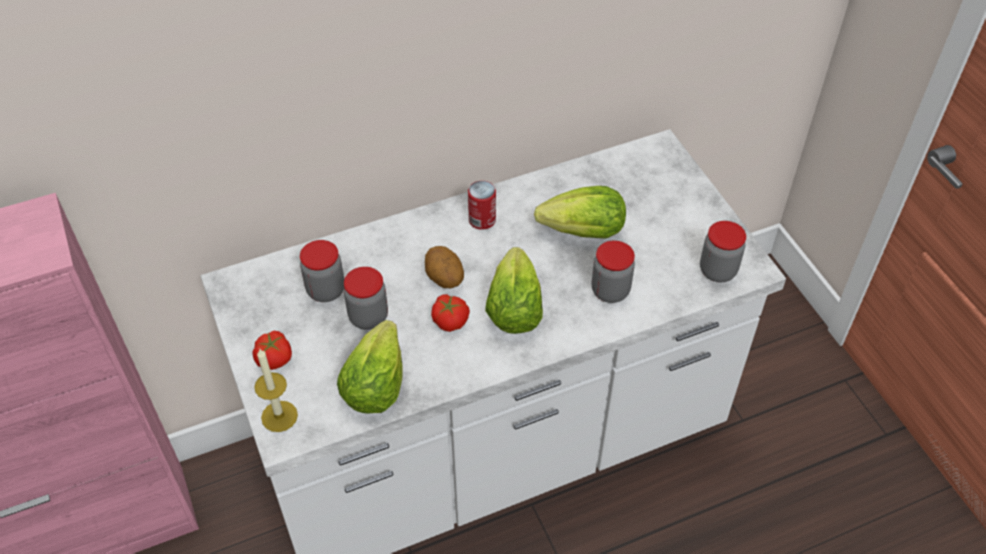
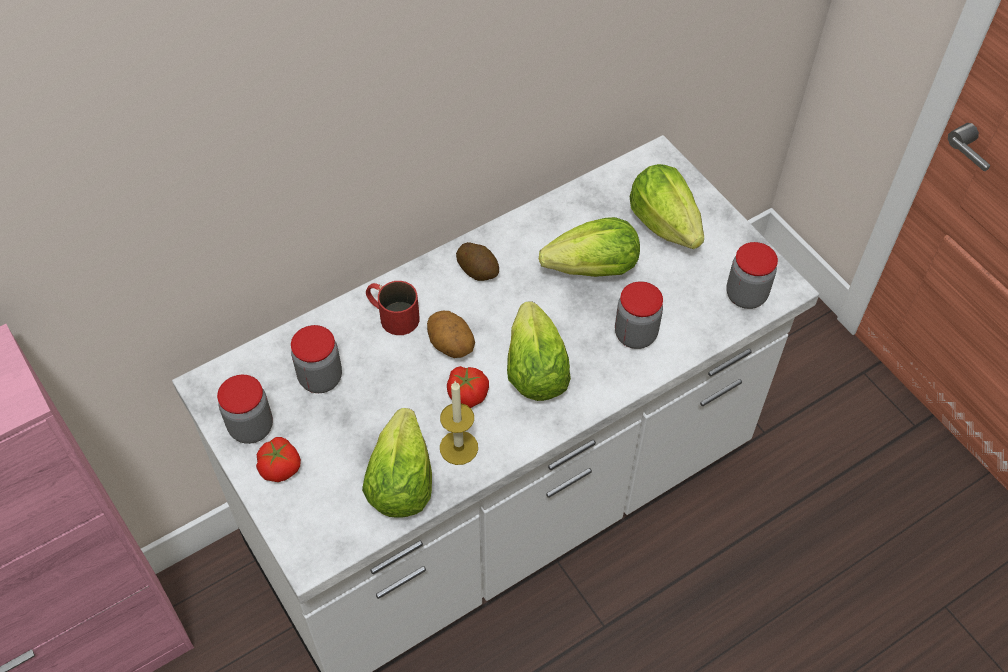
camera: 10 degrees left, 5 degrees up
candle [254,349,298,432] -> candle moved to [440,381,478,465]
jar [344,267,388,330] -> jar moved to [217,375,273,444]
can [468,181,496,230] -> potato [456,242,499,281]
none -> red mug [366,281,419,335]
none -> lettuce [629,164,704,249]

